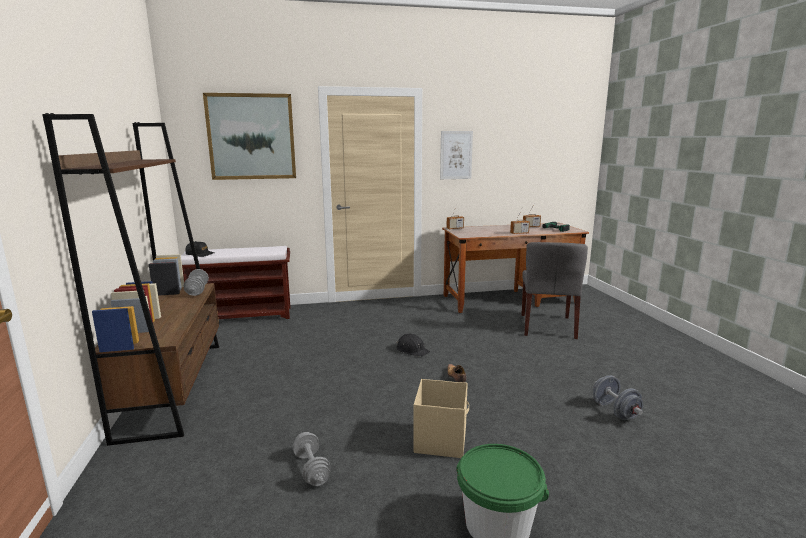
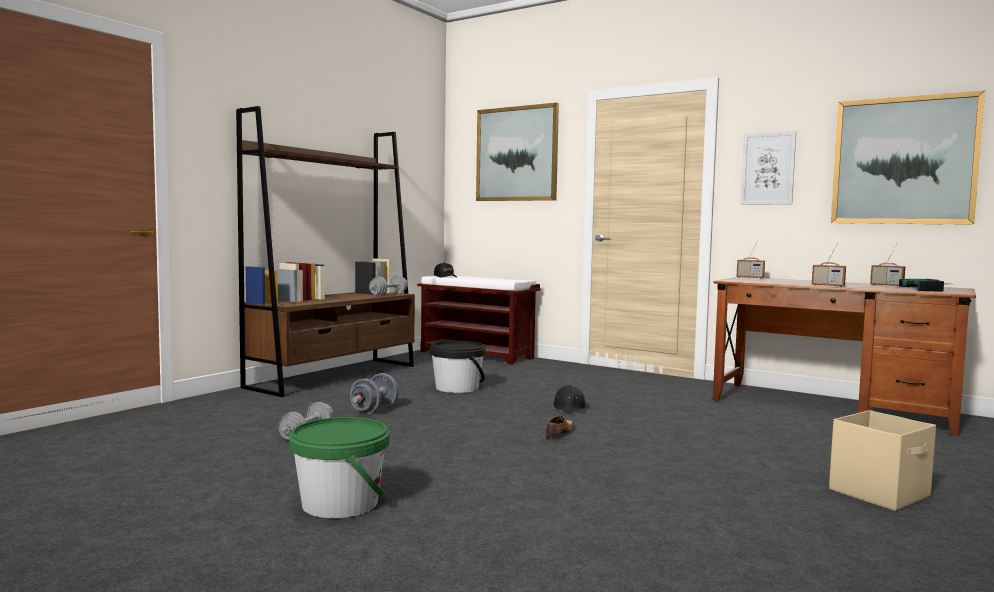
camera: 45 degrees right, 10 degrees down
beige storage box [413,379,469,458] -> beige storage box moved to [829,410,936,511]
grey chair [521,242,588,339] -> none
grey dumbbell [593,375,643,420] -> grey dumbbell moved to [350,373,398,414]
none -> black bucket [430,341,486,393]
none -> picture [831,90,985,225]

